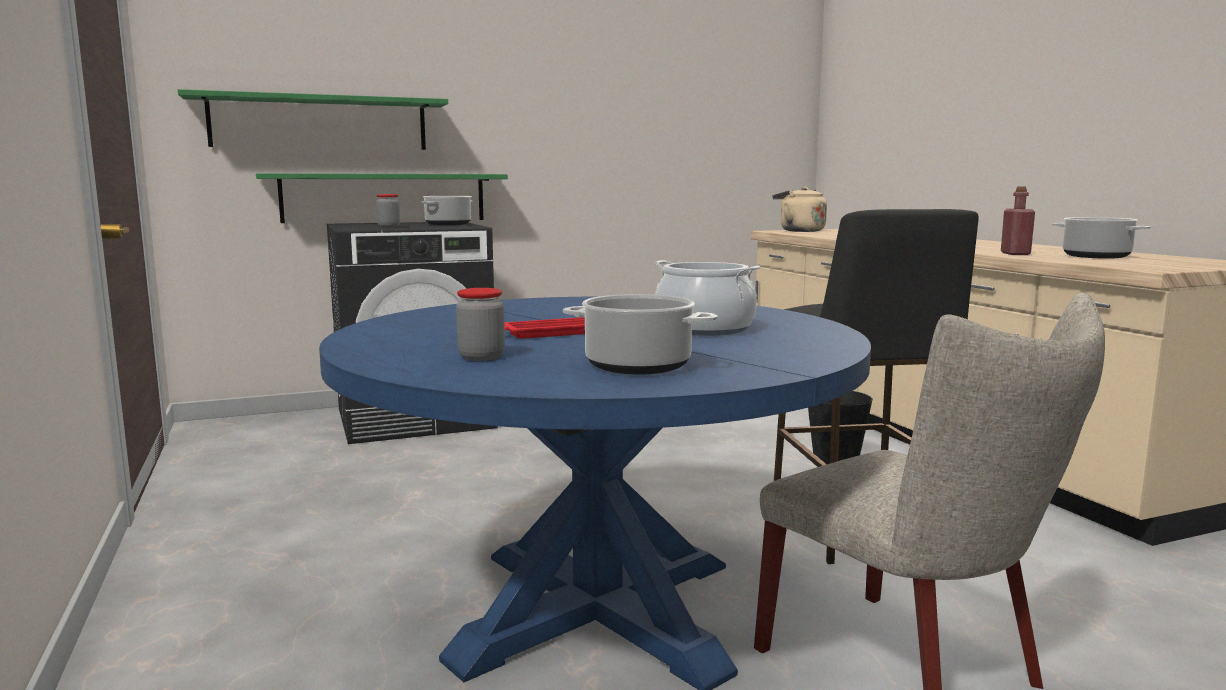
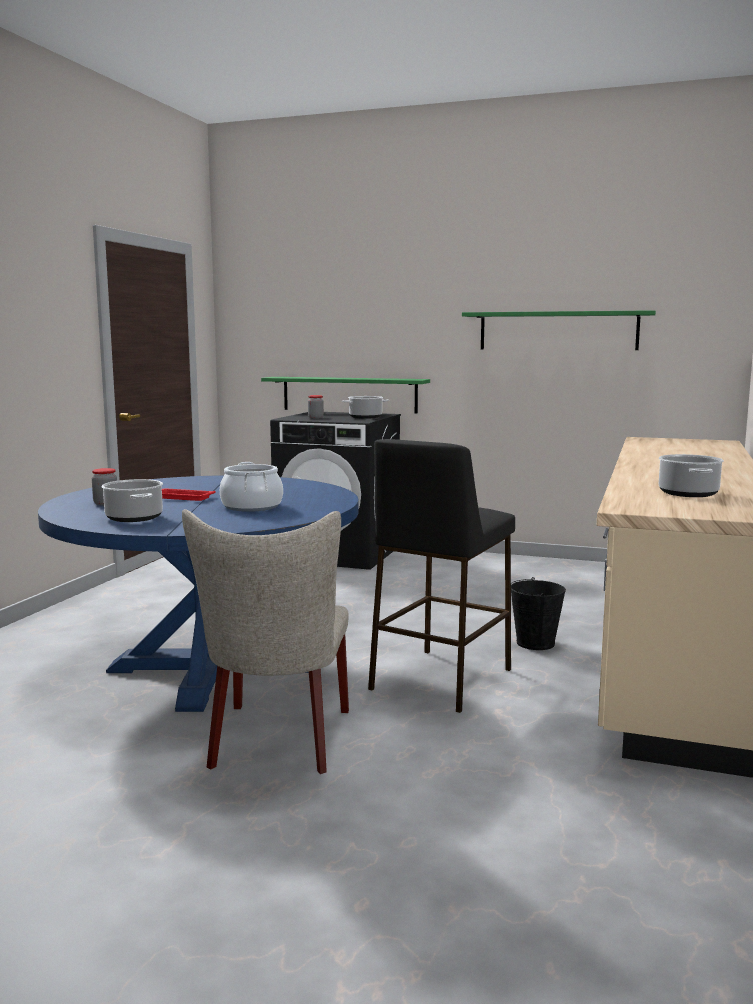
camera: 40 degrees right, 0 degrees up
green shelf [178,89,448,150] -> green shelf moved to [462,310,656,350]
beige kettle [773,187,827,232] -> none
red bottle [1001,186,1035,255] -> none

